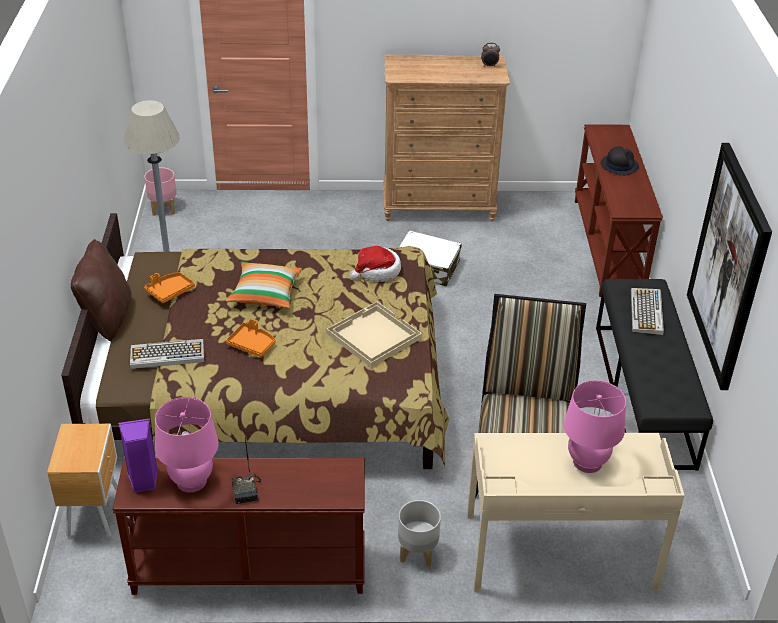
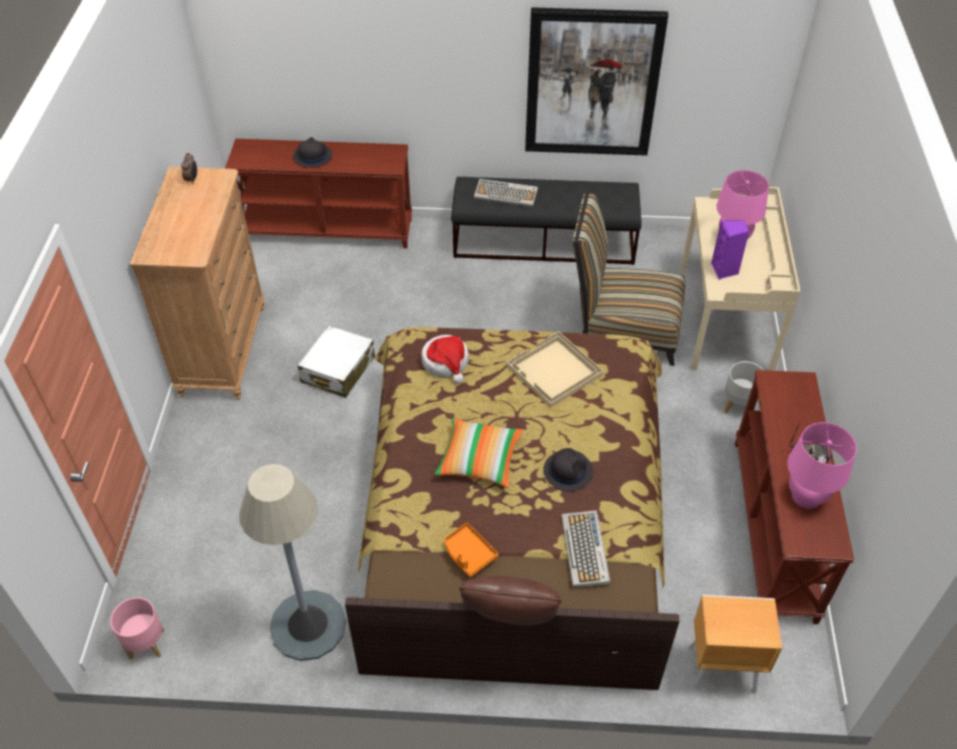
camera: 85 degrees left, 10 degrees up
purple speaker [118,418,158,493] -> purple speaker moved to [711,220,750,280]
orange tray [226,319,275,357] -> black hat [544,448,593,492]

